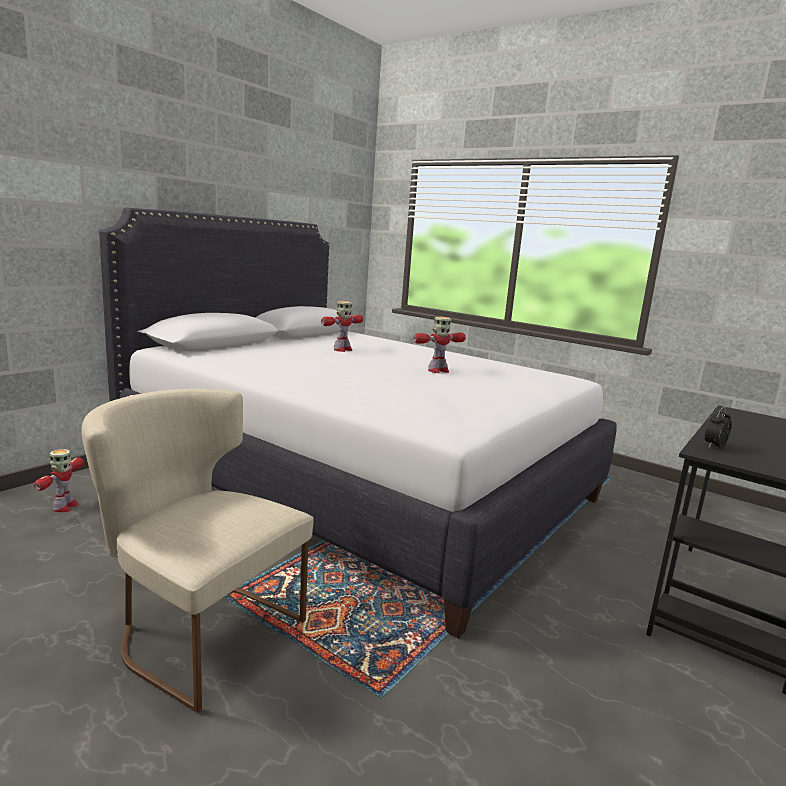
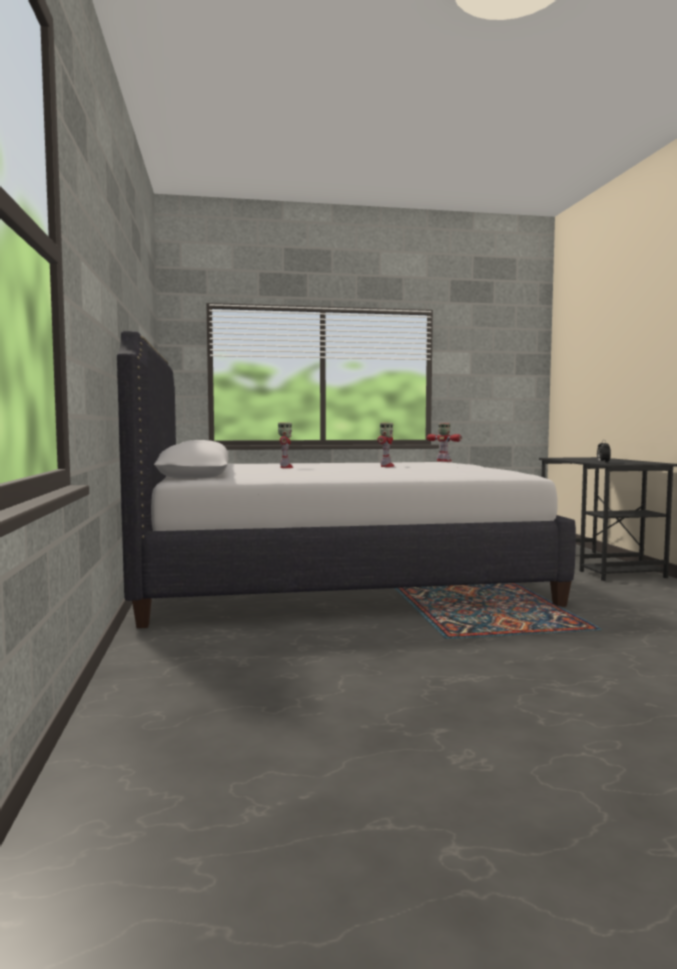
camera: 45 degrees left, 10 degrees down
toy robot [34,449,84,512] -> toy robot moved to [427,423,462,462]
beige chair [82,389,314,713] -> none

